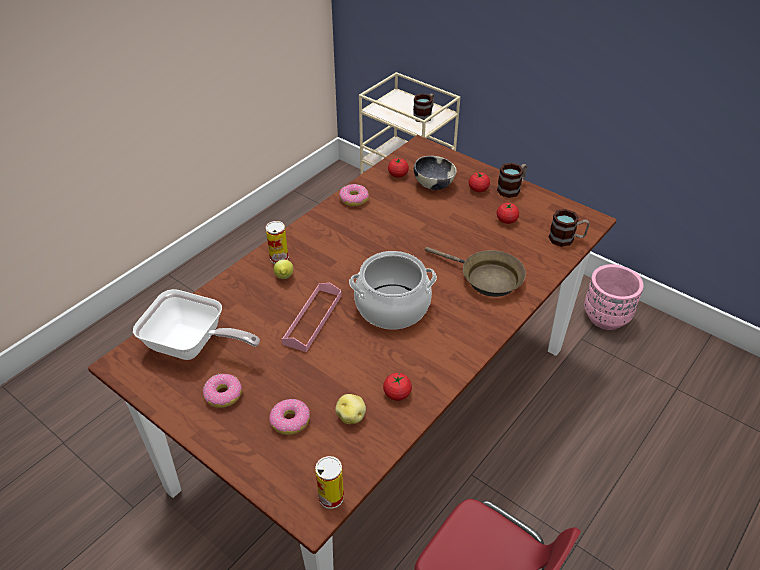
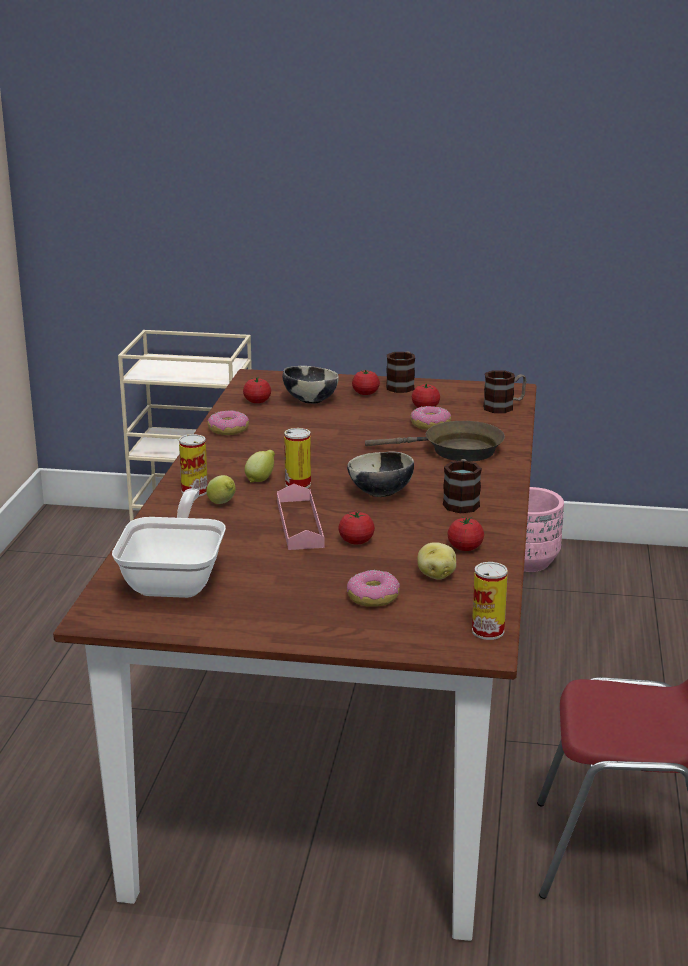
camera: 30 degrees left, 20 degrees down
frying pan [133,289,260,360] -> frying pan turned 75 degrees counterclockwise [112,489,226,598]
donut [202,374,242,408] -> donut moved to [410,406,451,430]
cooking pot [349,251,437,330] -> bowl [347,451,414,497]
mug [413,93,434,122] -> mug moved to [443,459,482,514]
none -> lemon [244,450,275,483]
none -> can [284,428,311,488]
none -> tomato [338,511,375,544]

